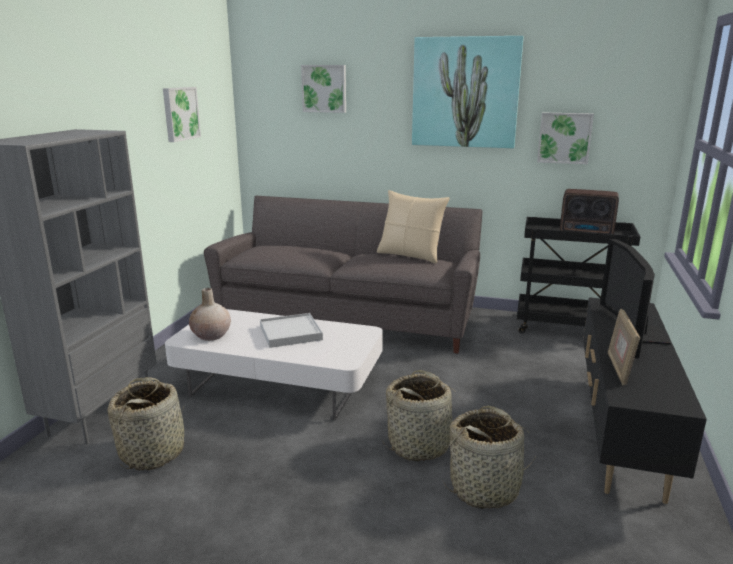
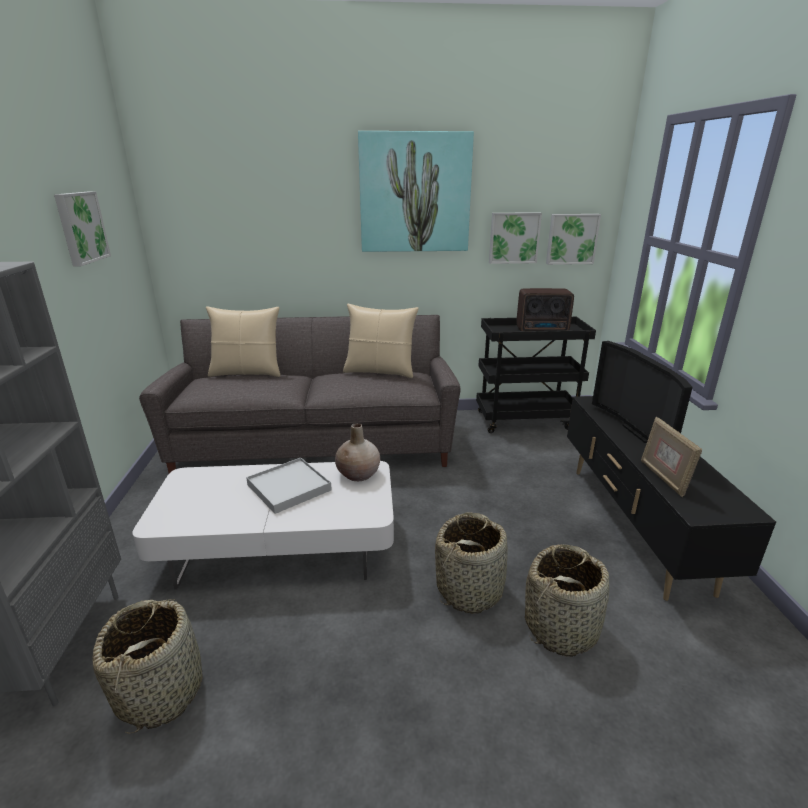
camera: 20 degrees left, 5 degrees up
beige vase [189,288,231,341] -> beige vase moved to [335,423,380,481]
picture [301,65,346,113] -> picture moved to [546,214,601,265]
none -> beige pillow [206,307,280,377]

